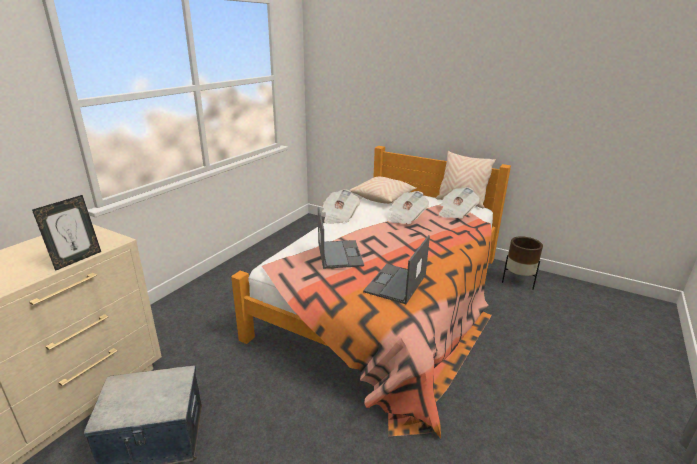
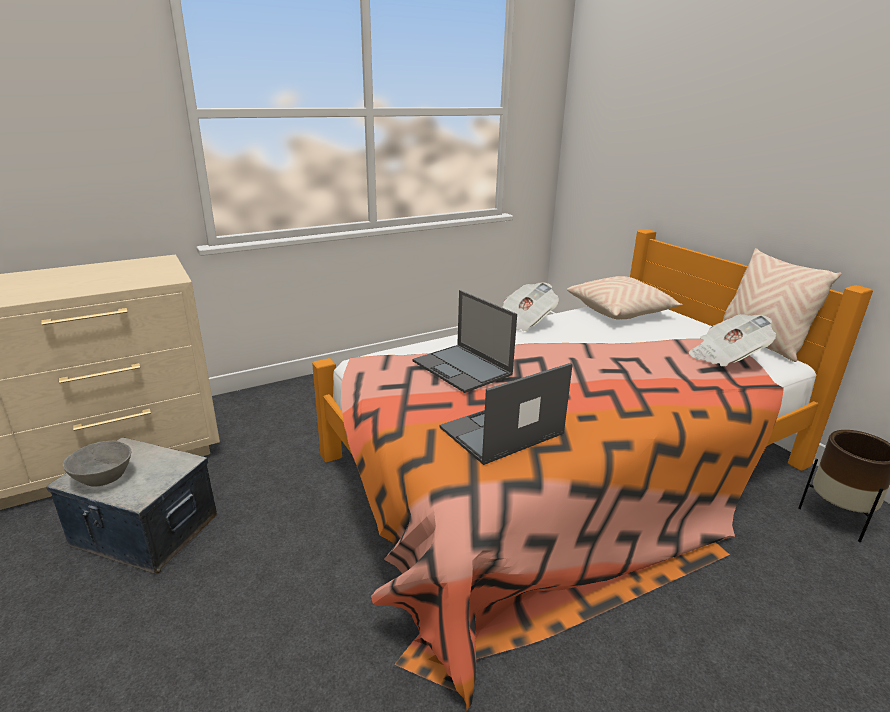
camera: 30 degrees right, 0 degrees up
picture frame [32,195,101,271] -> none
laptop [318,207,364,269] -> laptop turned 120 degrees clockwise [412,290,517,393]
newspaper [387,191,429,224] -> none
none -> grey bowl [63,441,131,486]

